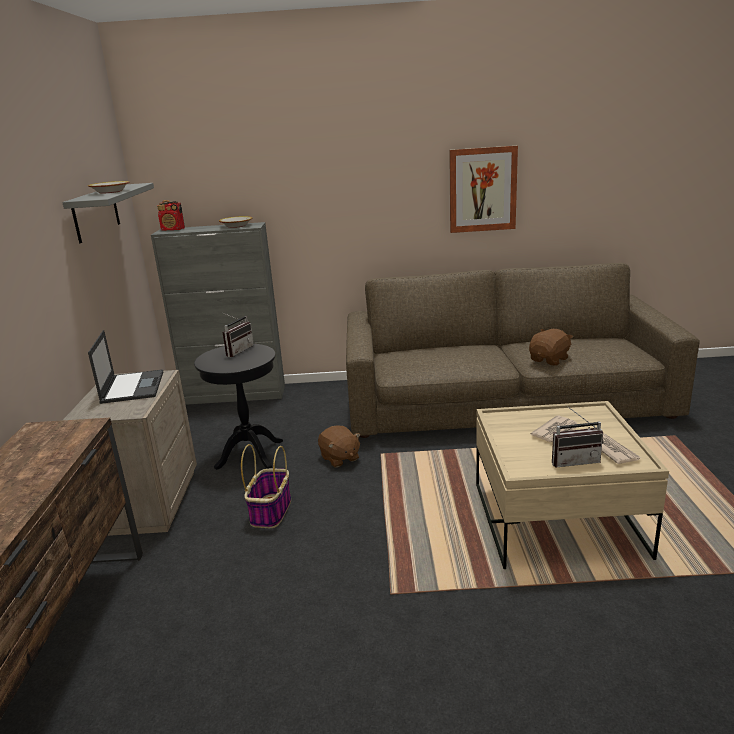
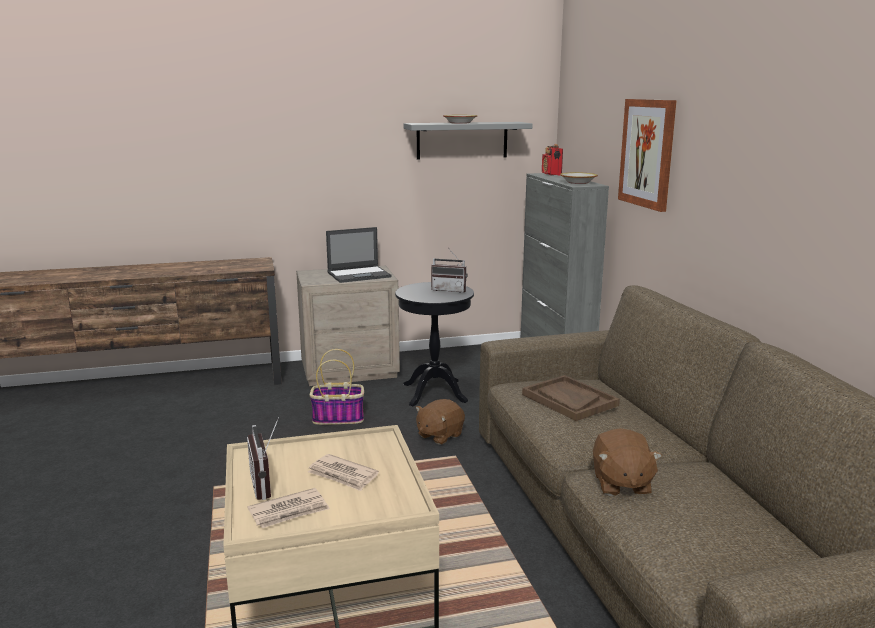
camera: 75 degrees right, 5 degrees down
picture [449,146,518,233] -> picture moved to [618,99,677,212]
brown plush toy [529,329,573,366] -> brown plush toy turned 60 degrees clockwise [593,428,662,496]
none -> brown tray [522,375,620,421]

